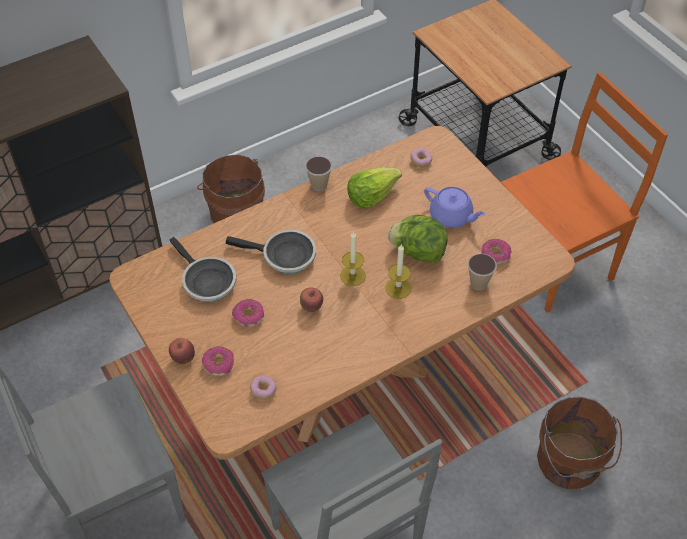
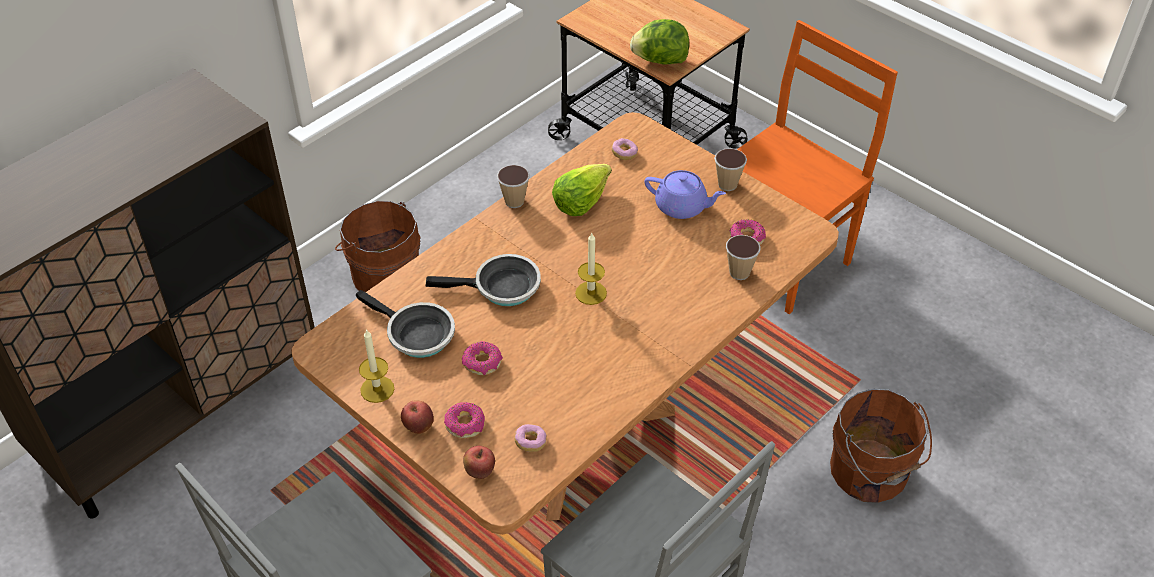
camera: 15 degrees left, 5 degrees down
apple [300,288,323,312] -> apple moved to [463,446,495,479]
candle [385,244,411,299] -> candle moved to [359,329,394,403]
lettuce [388,215,447,263] -> lettuce moved to [630,19,689,64]
none -> cup [714,148,747,191]

